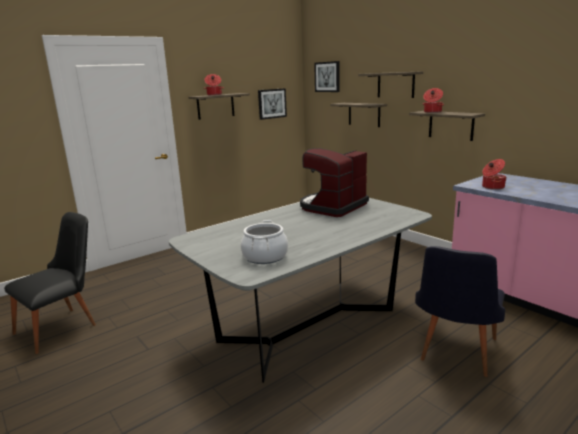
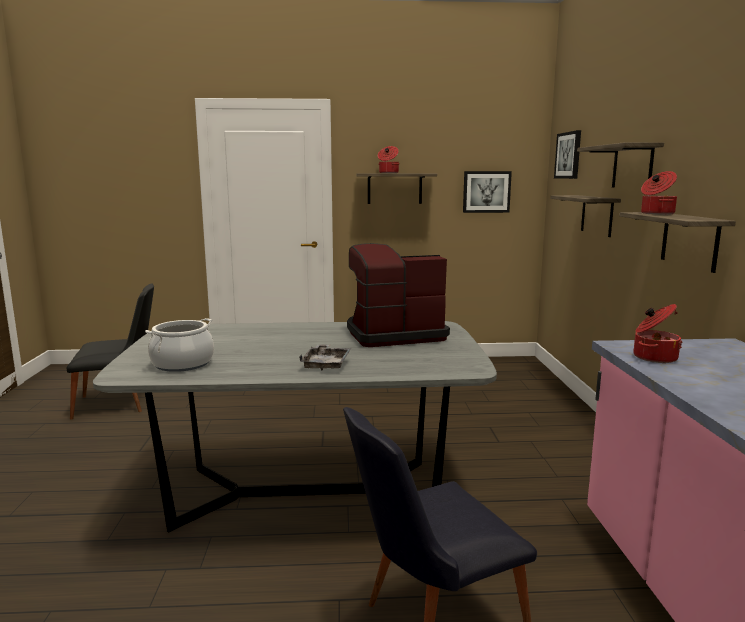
camera: 35 degrees right, 5 degrees down
none -> grey tray [299,344,351,370]

